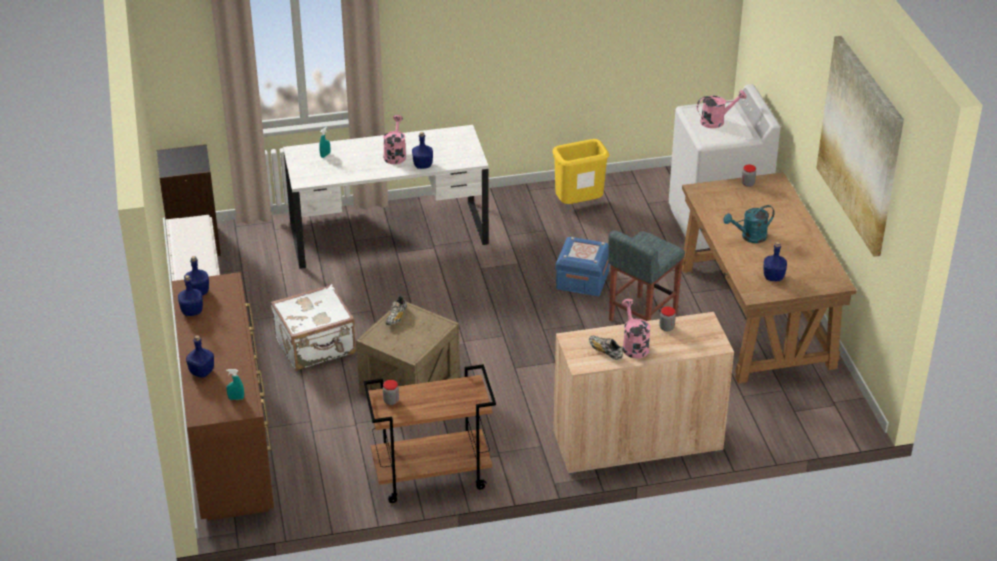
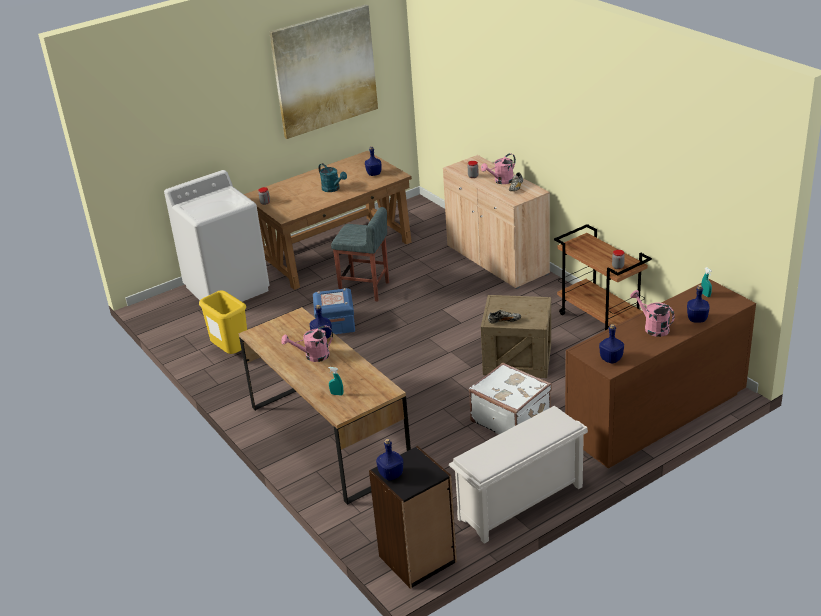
camera: 110 degrees left, 5 degrees down
blue bottle [178,275,203,316] -> blue bottle moved to [376,439,403,480]
white desk [283,125,489,269] -> brown desk [238,307,411,505]
pink watering can [697,90,747,128] -> pink watering can moved to [630,290,675,337]

